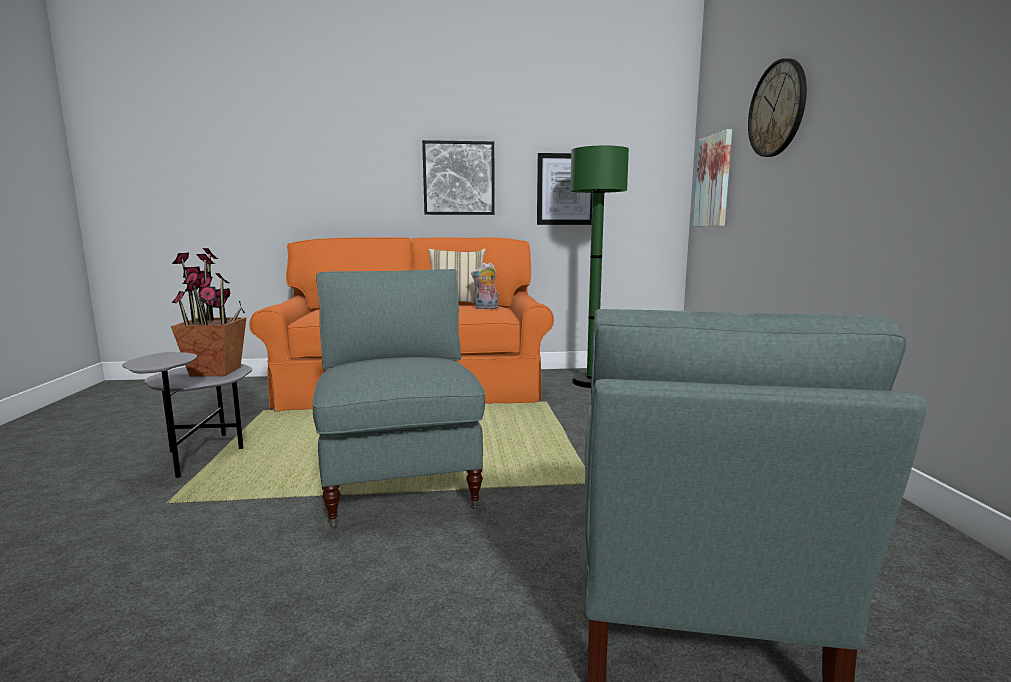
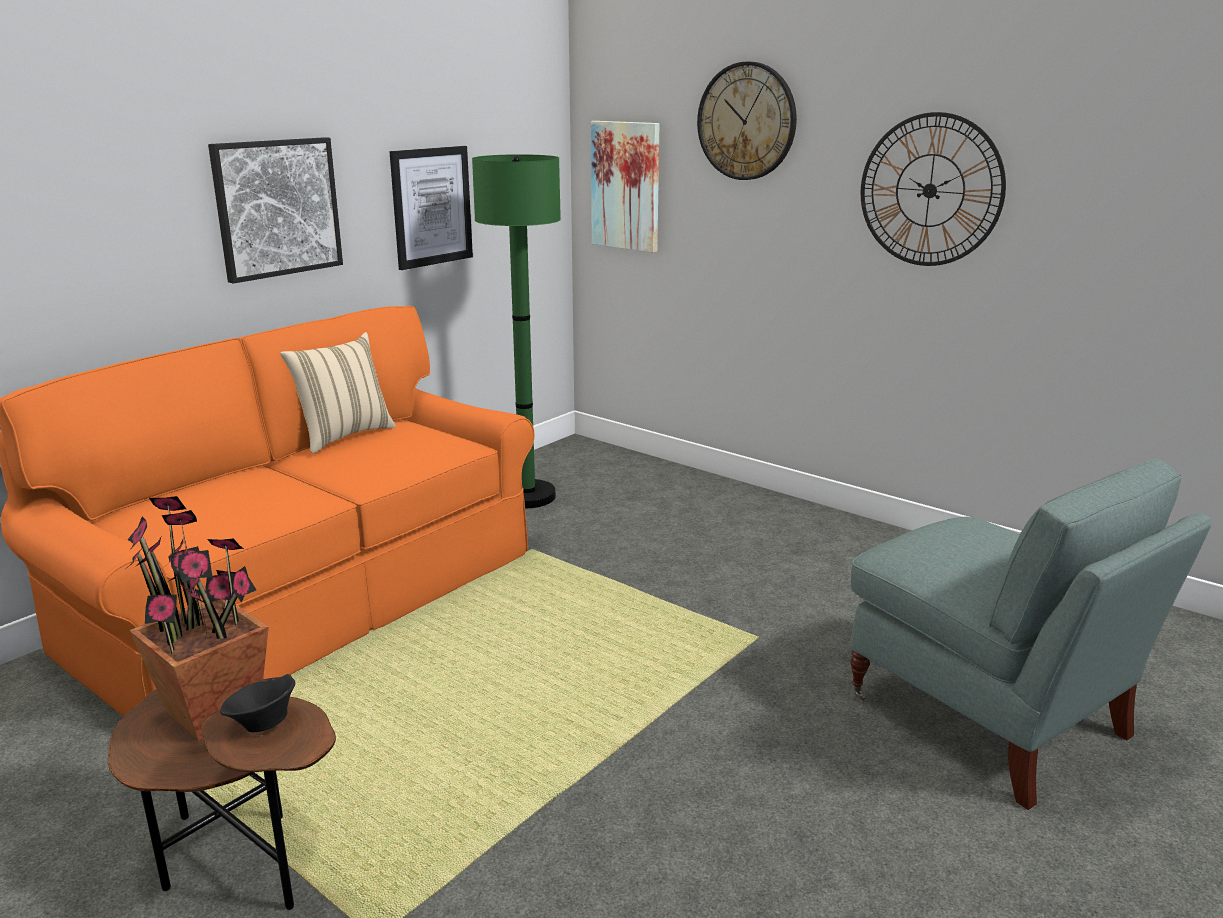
camera: 45 degrees left, 10 degrees up
grey side table [122,352,252,478] -> brown side table [108,689,336,910]
grey armchair [312,269,485,527] -> none
plush toy [471,262,498,309] -> none
none -> black bowl [220,674,295,732]
none -> wall clock [861,112,1006,266]

